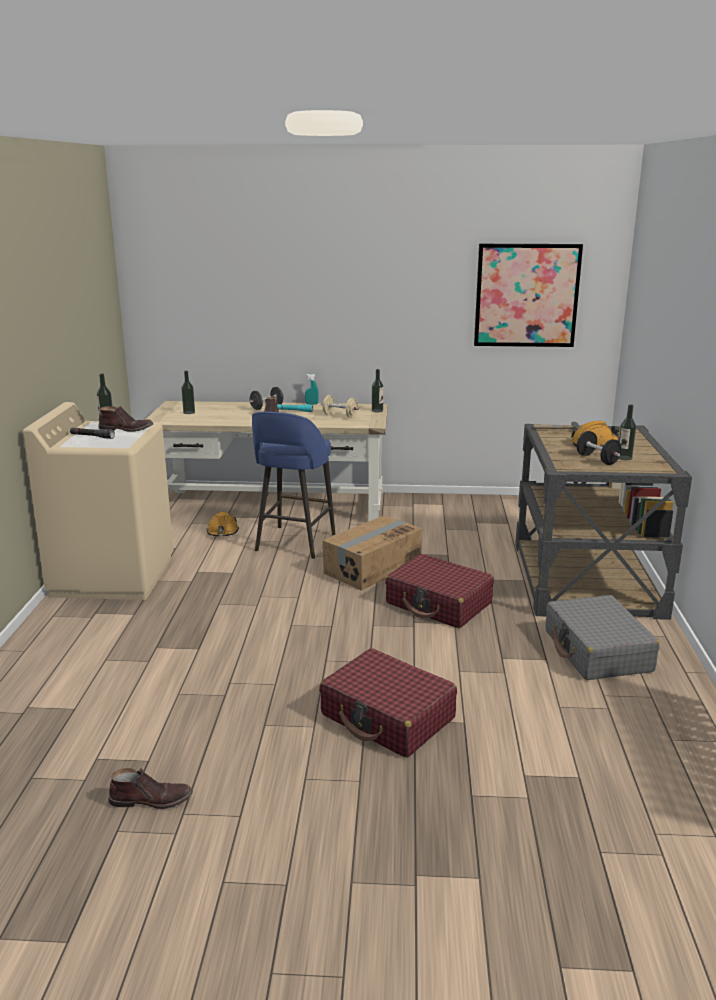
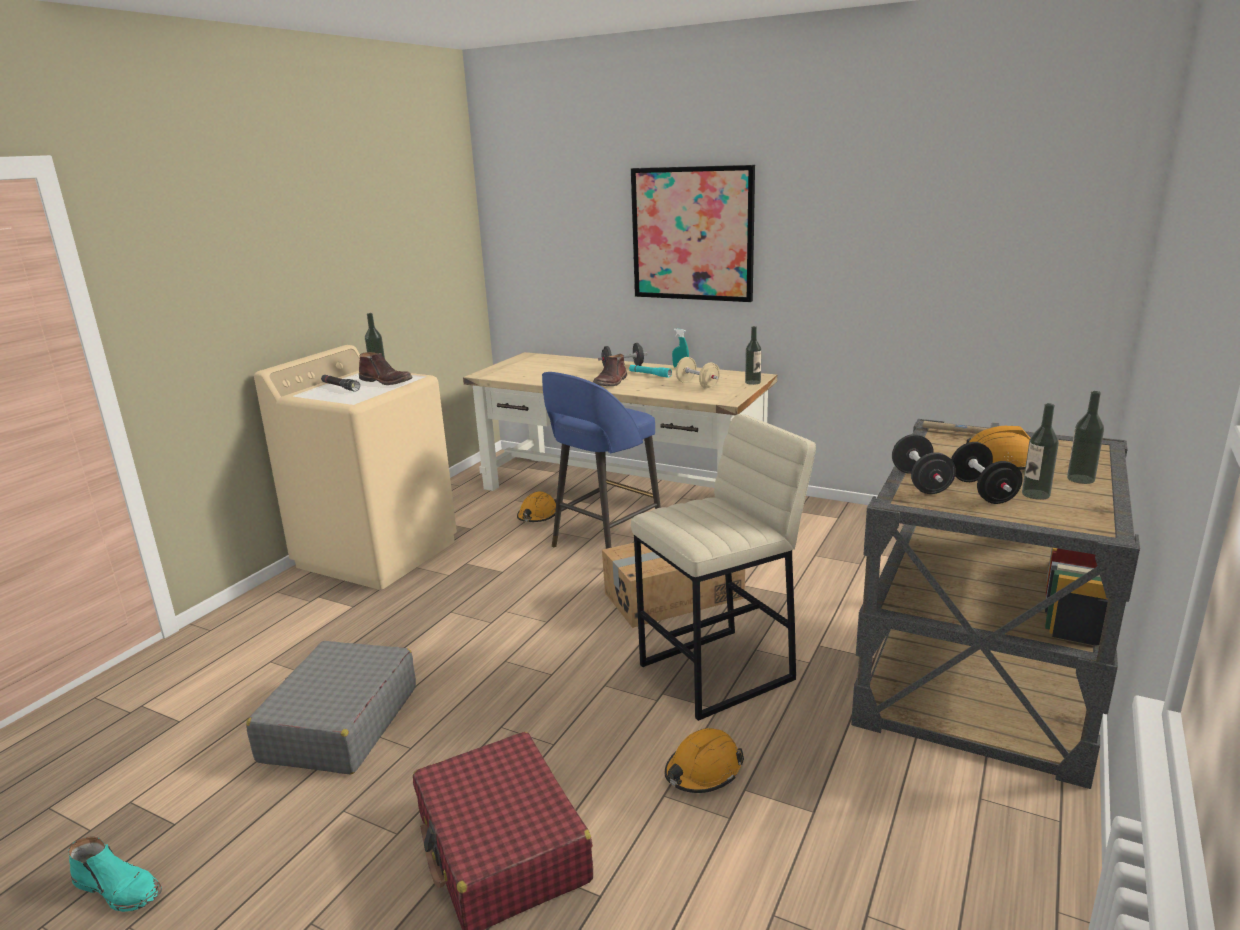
camera: 25 degrees right, 0 degrees up
brown boot [108,768,193,809] -> turquoise boot [68,836,162,912]
bottle [181,371,195,414] -> bottle moved to [1067,391,1104,484]
red suitcase [385,554,494,628] -> beige stool [631,414,816,721]
picture [474,244,583,347] -> picture moved to [631,165,755,302]
grey suitcase [545,595,660,680] -> grey suitcase moved to [246,641,416,775]
none -> orange hard hat [664,728,744,793]
none -> black dumbbell [892,434,956,494]

